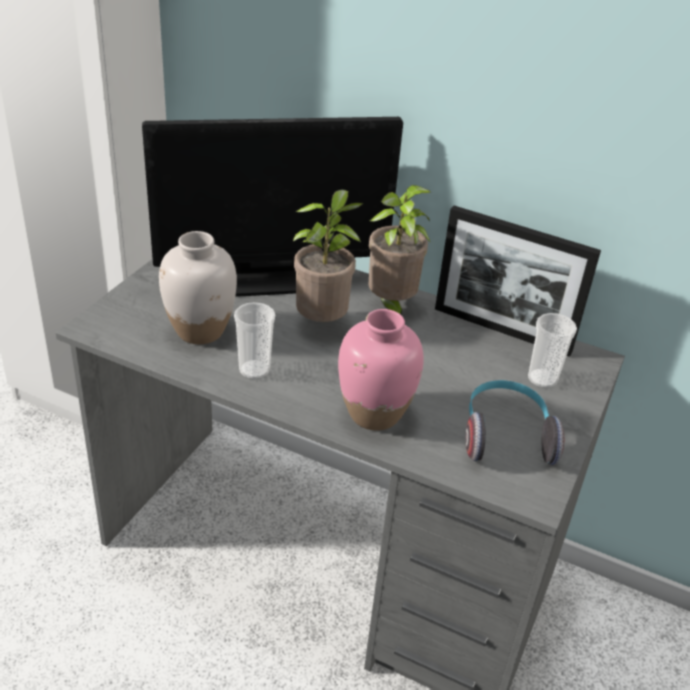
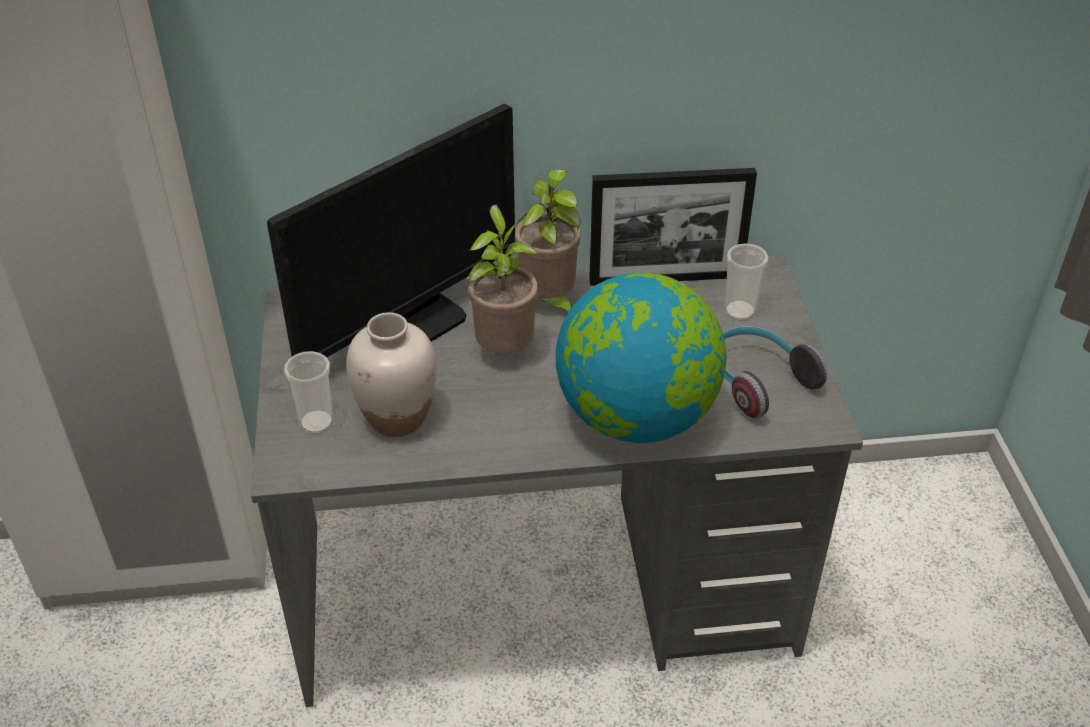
camera: 30 degrees left, 5 degrees up
cup [234,302,275,379] -> cup moved to [284,351,334,434]
pink vase [338,309,423,430] -> globe [556,272,727,443]

